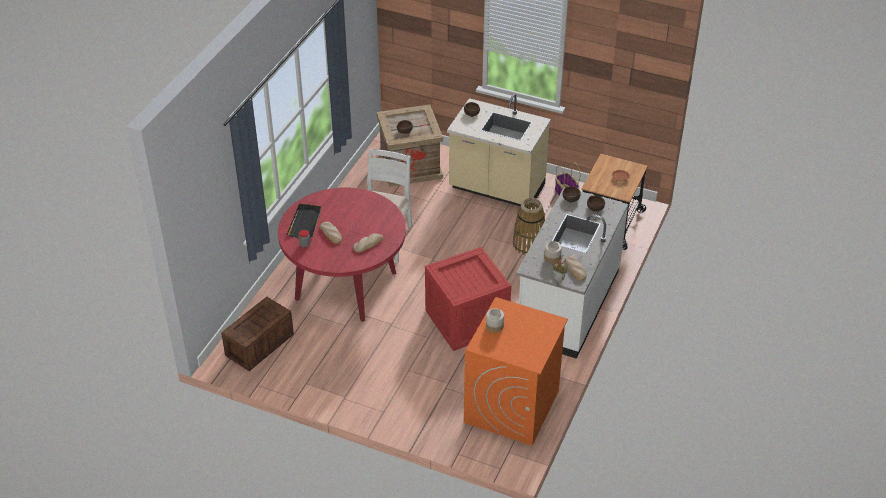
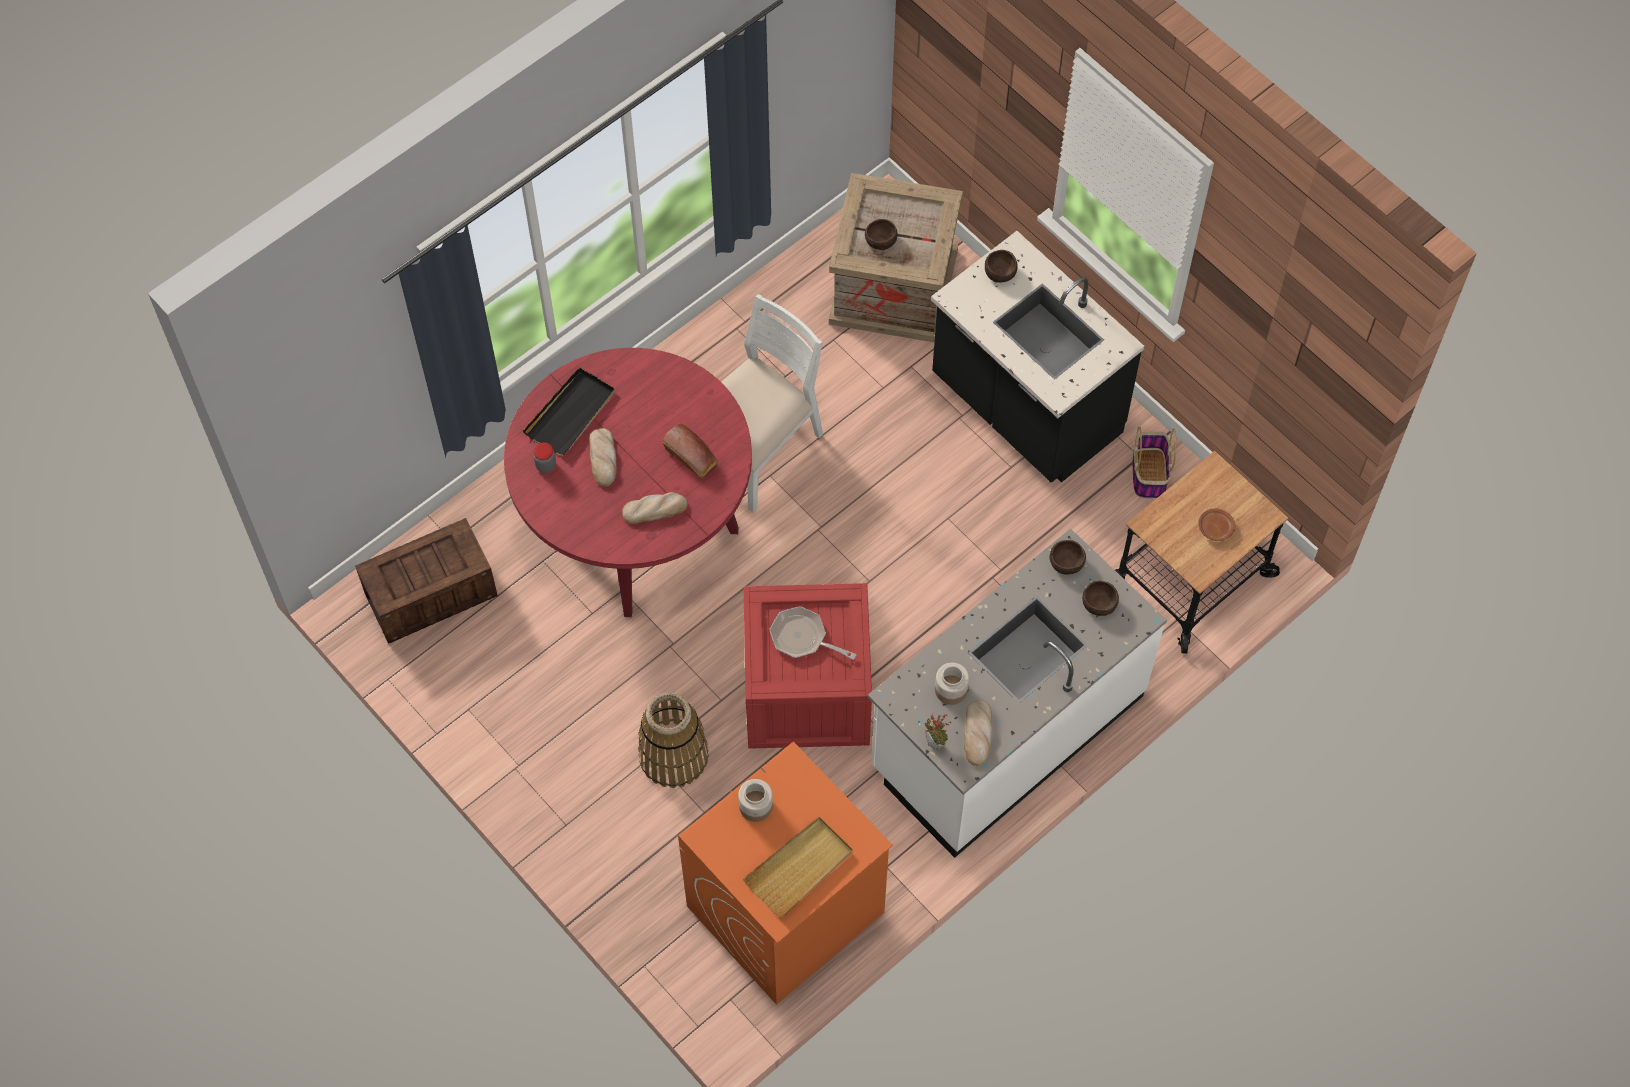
camera: 25 degrees right, 20 degrees up
beige counter [447,94,551,208] -> black counter [931,231,1144,483]
basket [513,198,545,255] -> basket moved to [638,692,709,788]
none -> bread [663,423,718,478]
none -> beige tray [743,817,853,918]
none -> frying pan [769,606,856,660]

